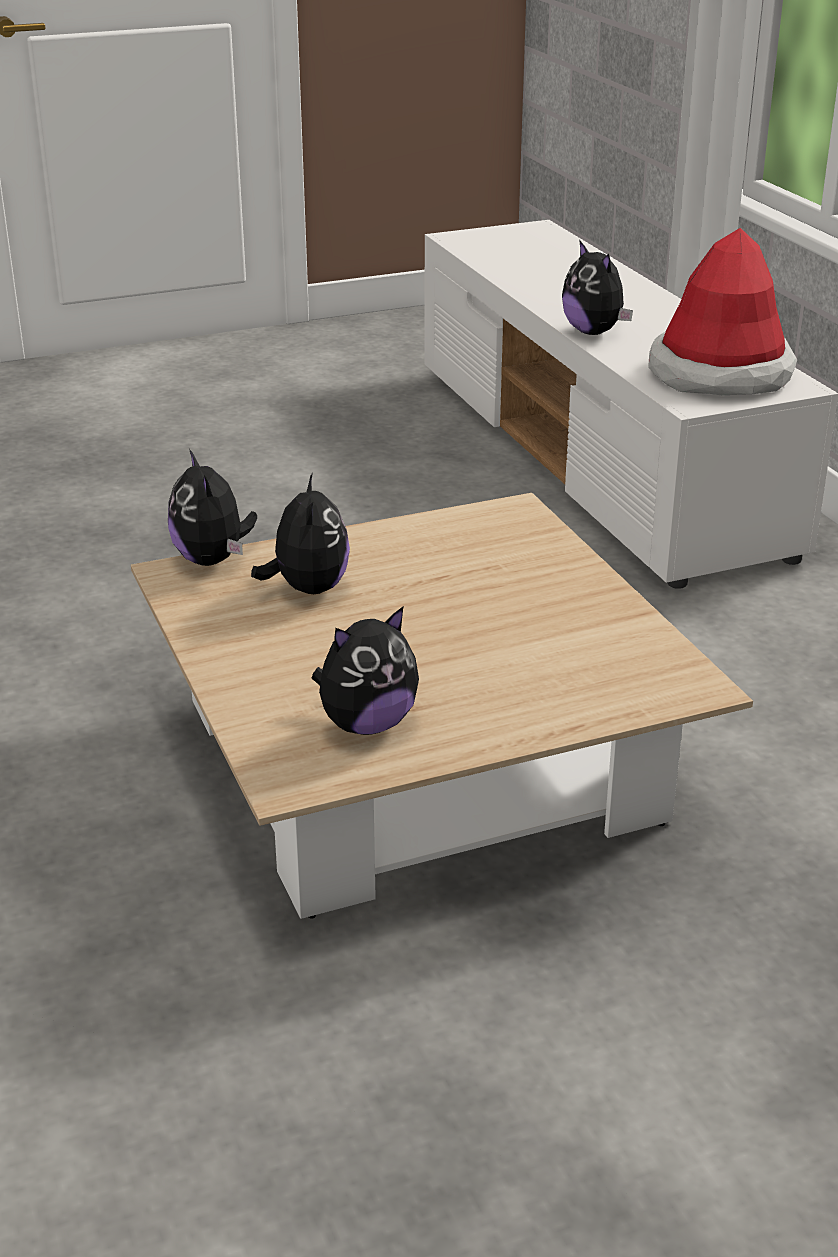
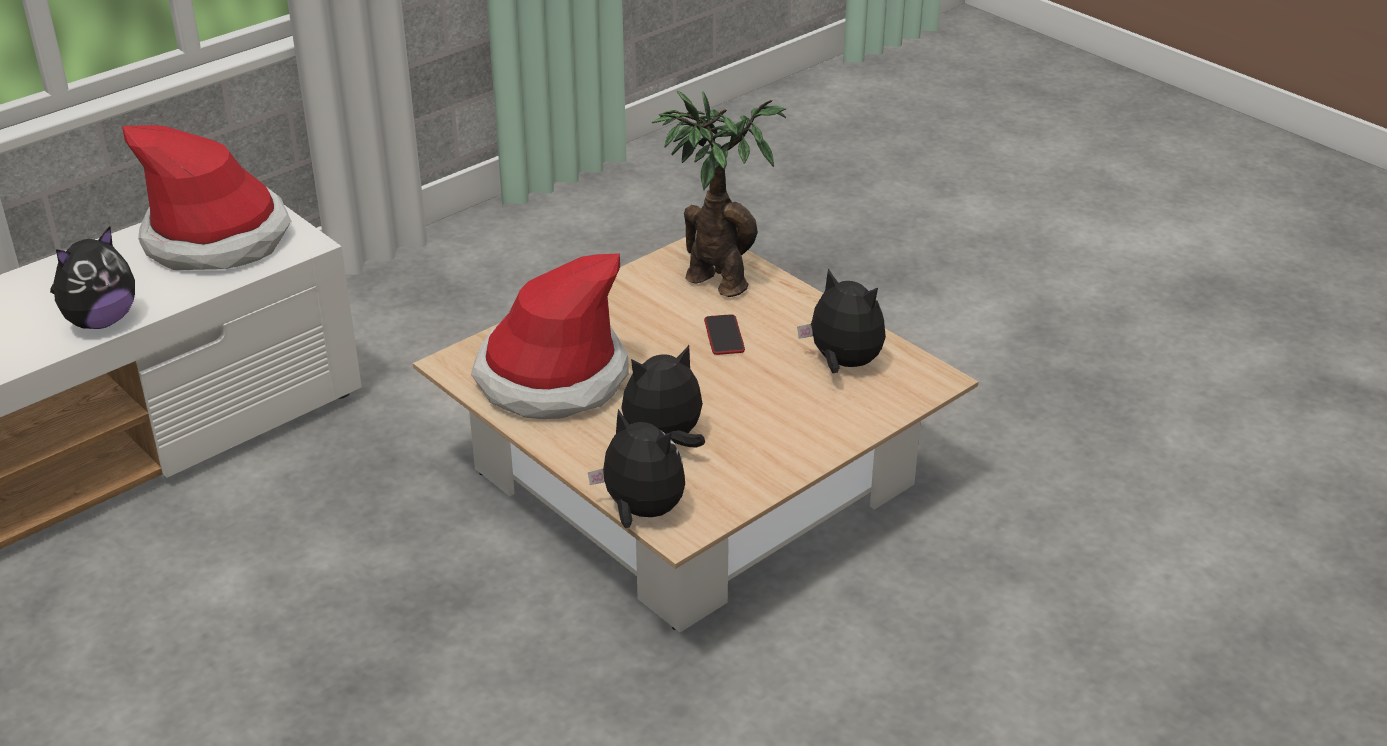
camera: 110 degrees left, 5 degrees up
plush toy [168,449,257,566] -> plush toy turned 105 degrees counterclockwise [588,409,685,528]
none -> hat [471,253,629,419]
none -> potted plant [652,90,786,297]
none -> phone [704,314,745,355]

